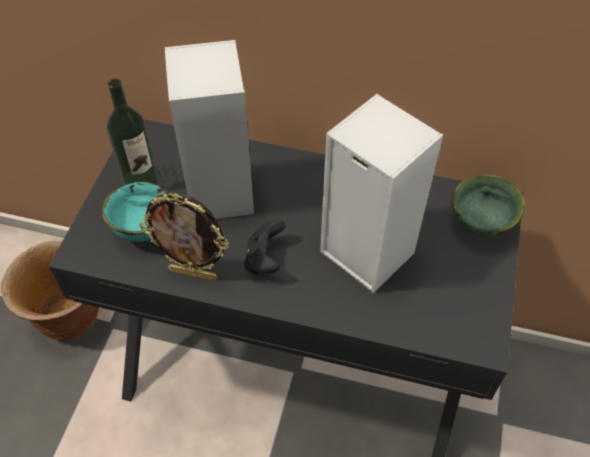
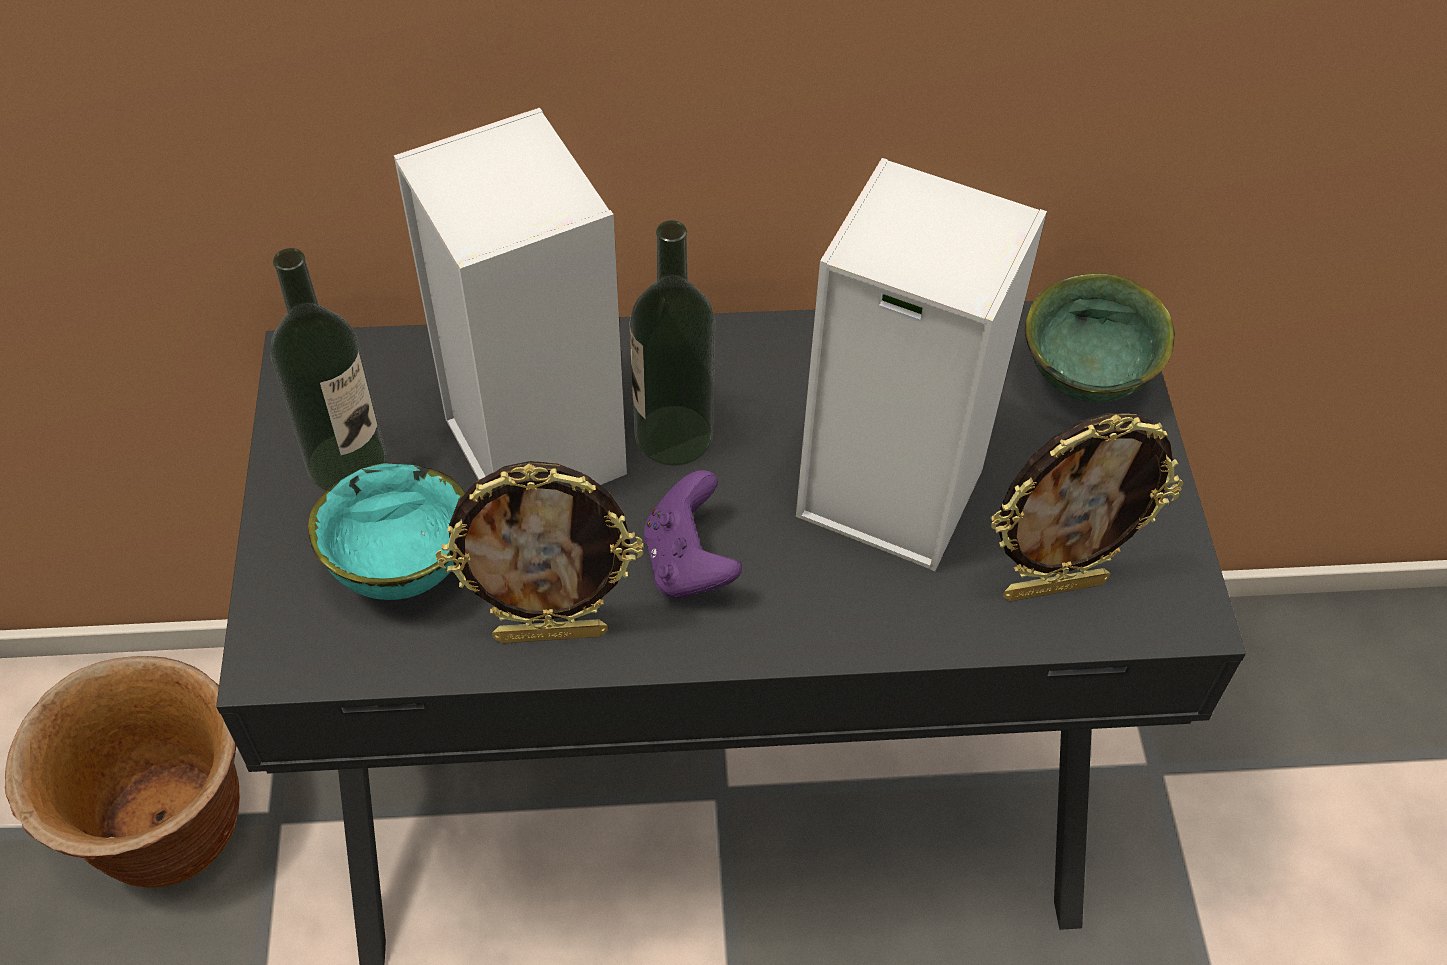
camera: 20 degrees left, 0 degrees up
black game controller [244,219,286,274] -> purple game controller [644,470,742,599]
none -> bottle [630,220,715,466]
none -> picture frame [990,413,1183,601]

